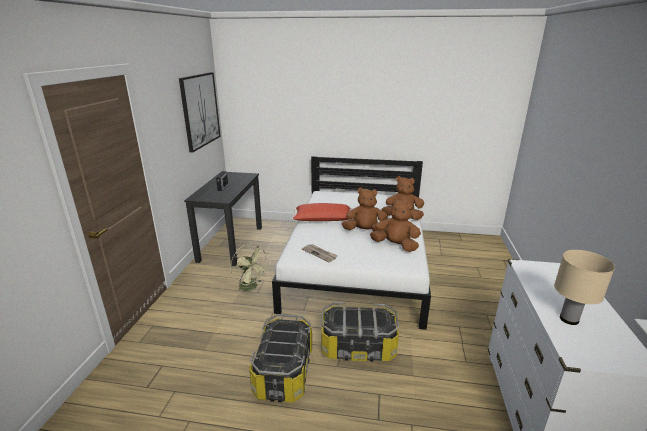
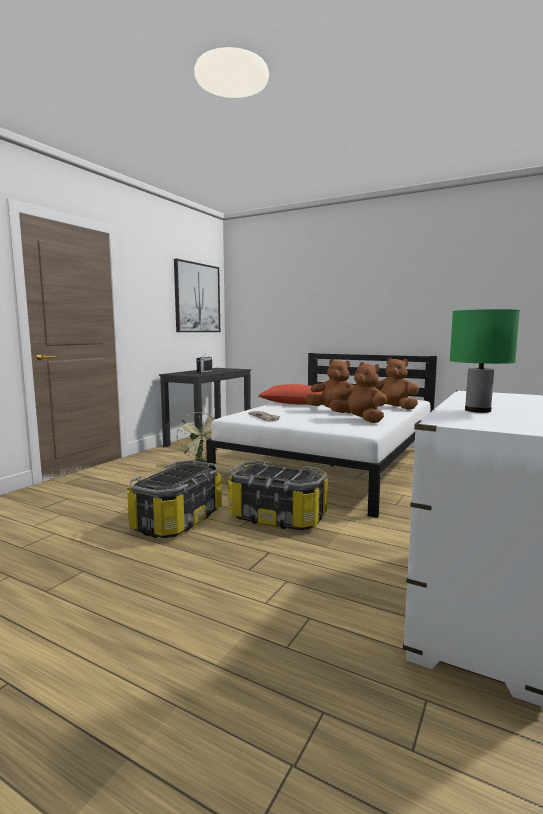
camera: 20 degrees right, 15 degrees down
beige table lamp [554,250,615,325] -> green table lamp [449,309,520,413]

